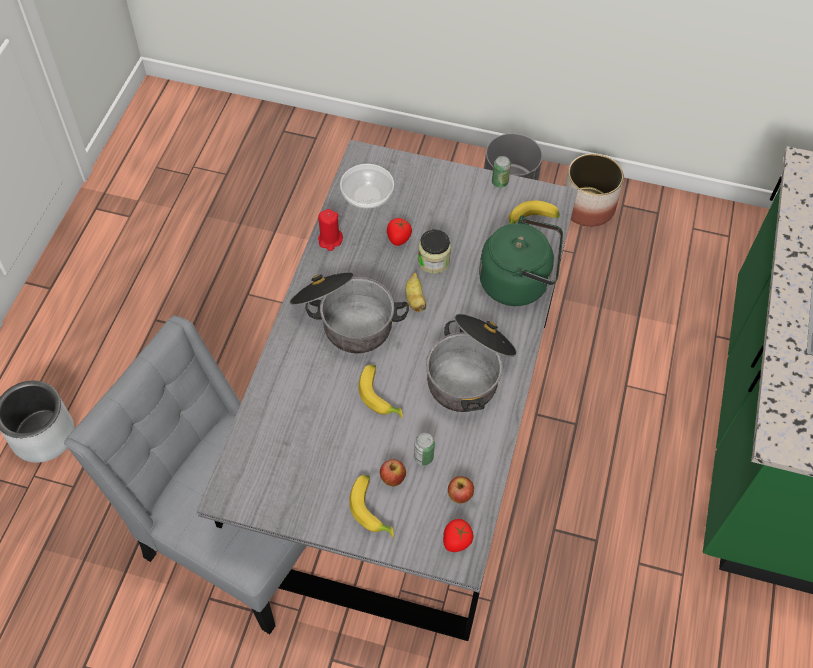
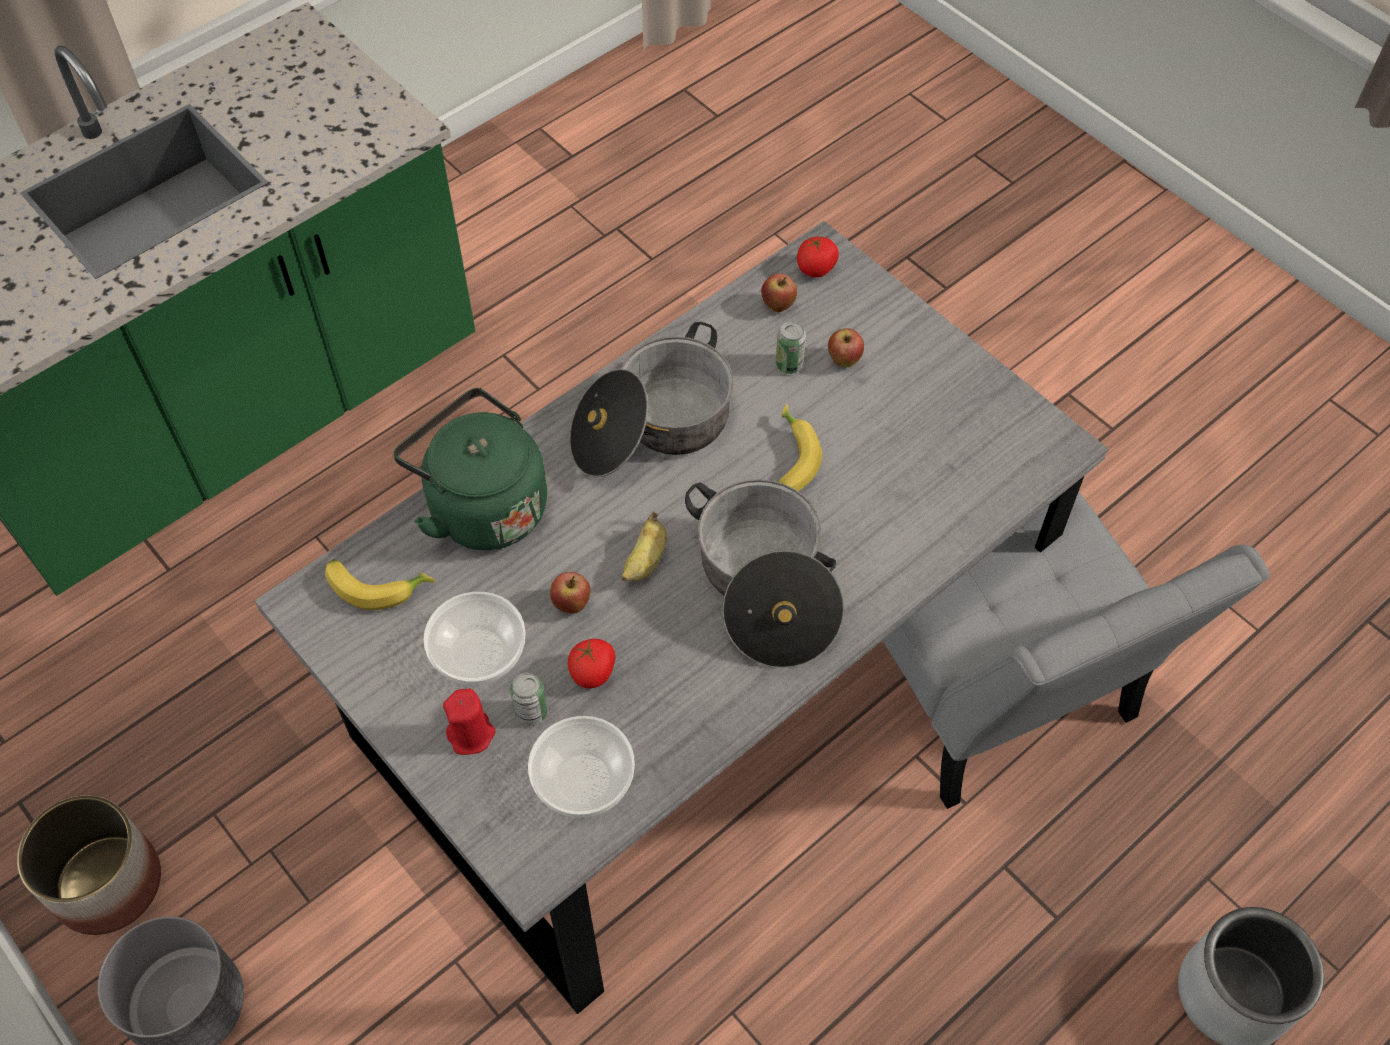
camera: 145 degrees left, 0 degrees up
red candle [318,209,343,251] -> red candle moved to [443,688,496,755]
banana [349,475,394,538] -> none
jar [418,230,451,274] -> apple [550,572,591,614]
can [492,156,511,188] -> can moved to [510,673,547,726]
none -> bowl [423,592,525,685]

